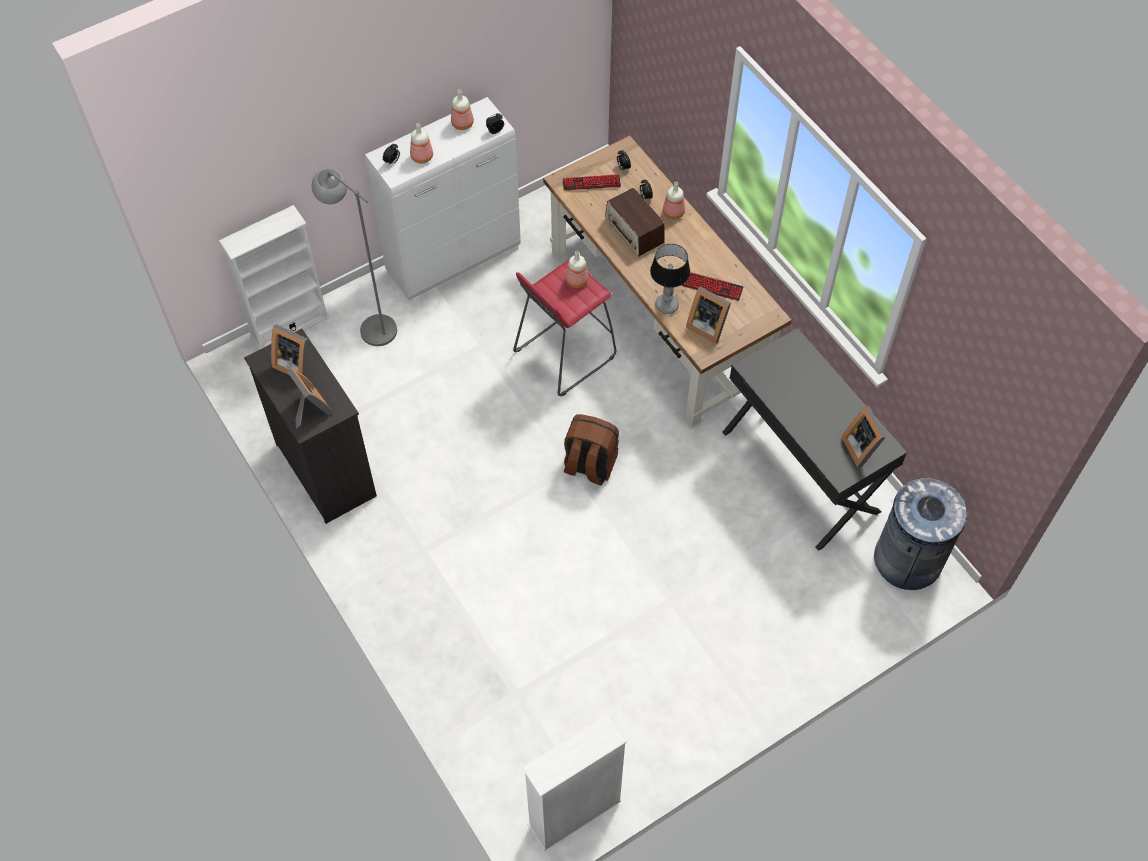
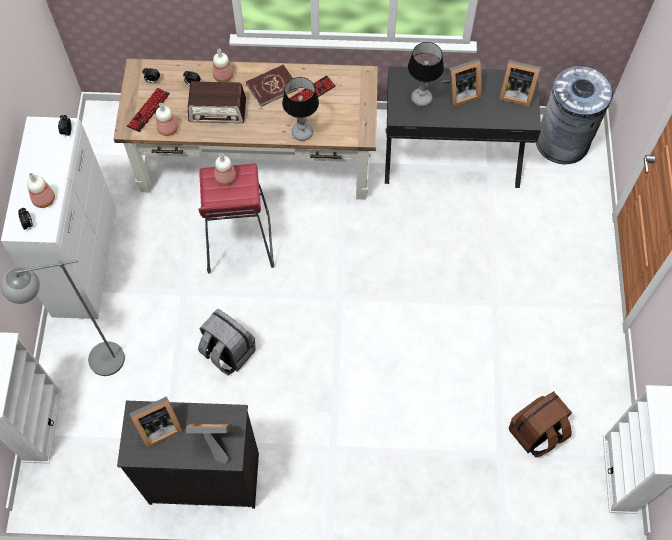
camera: 55 degrees left, 5 degrees up
bottle [451,90,474,130] -> bottle moved to [156,103,178,136]
brown backpack [564,414,619,486] -> brown backpack moved to [509,391,572,458]
picture frame [686,287,731,343] -> picture frame moved to [442,59,482,107]
none -> grey backpack [198,309,256,376]
none -> red book [246,64,298,107]
none -> table lamp [408,42,444,107]

